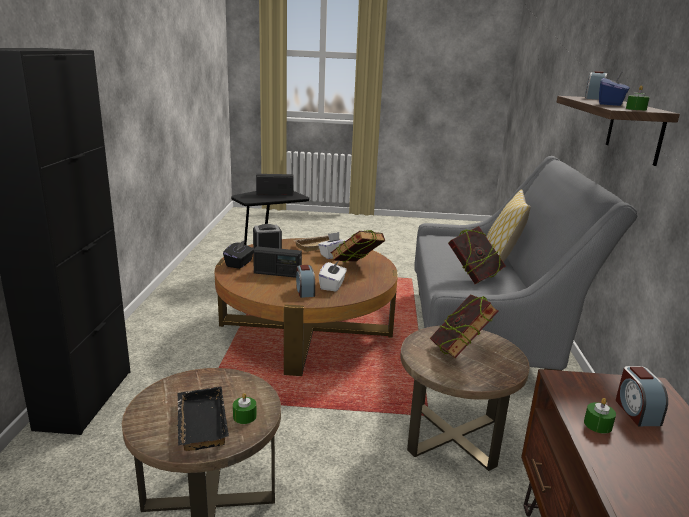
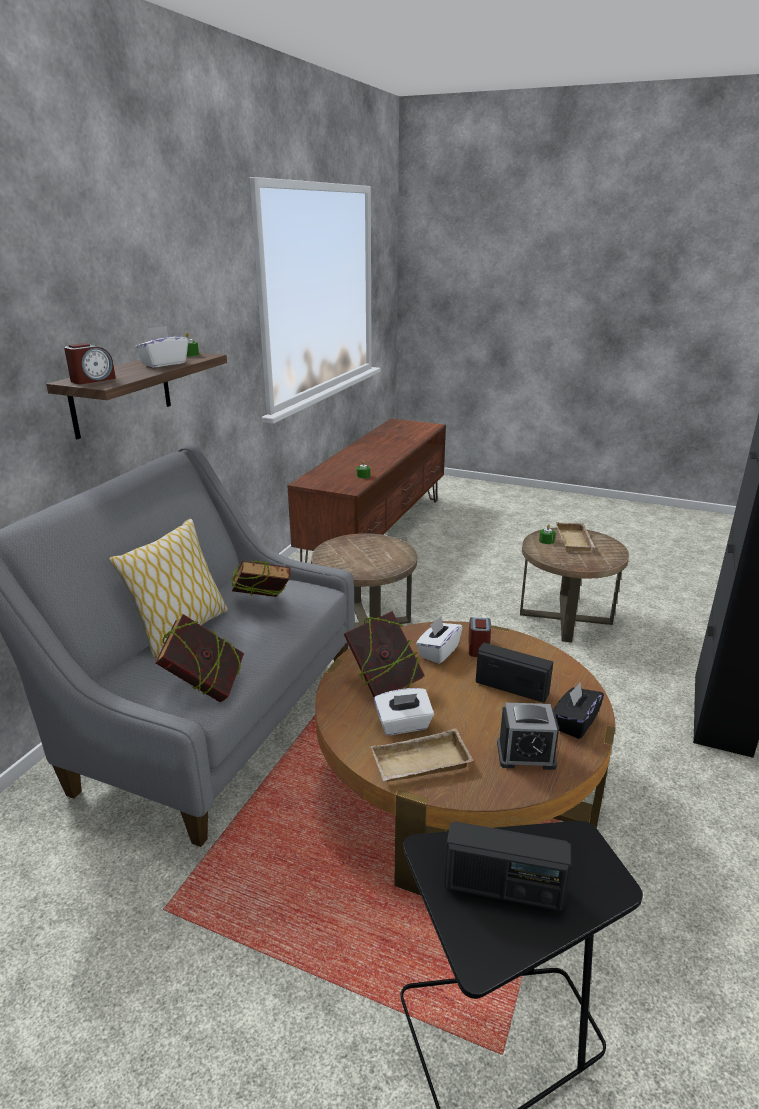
camera: 160 degrees left, 5 degrees up
black tray [177,387,229,451] -> beige tray [556,522,596,552]
book [430,294,498,358] -> book moved to [155,614,244,702]
blue tissue box [599,71,630,106] -> white tissue box [135,326,188,367]
alarm clock [616,366,668,426] -> none

